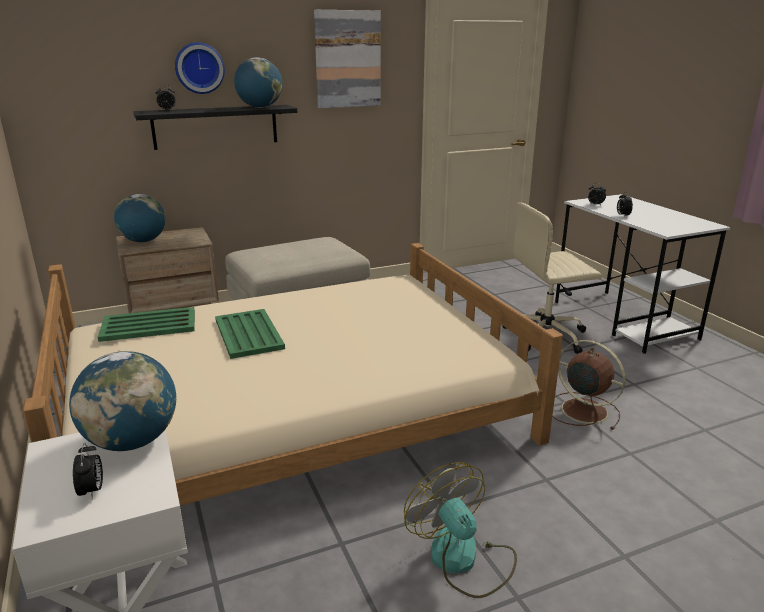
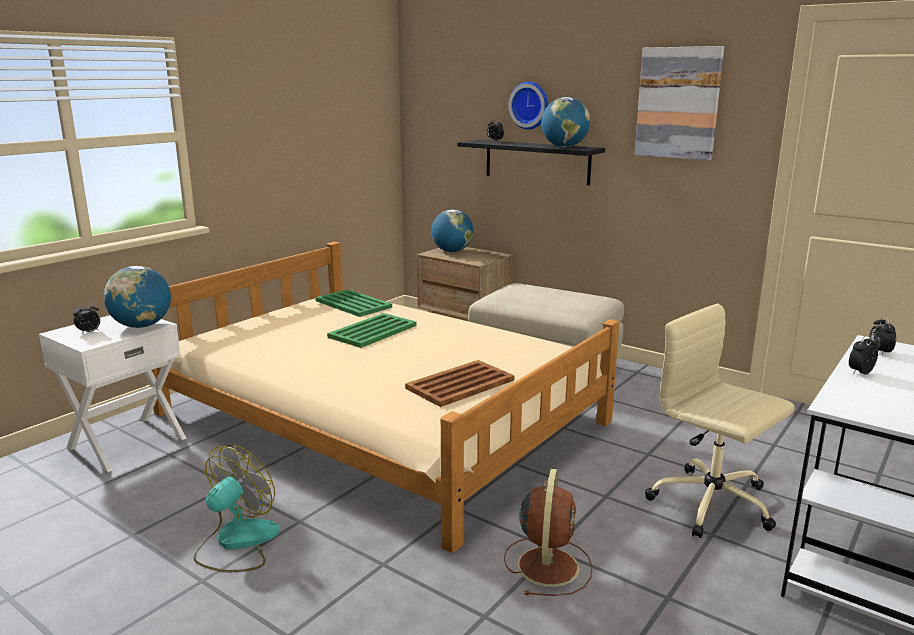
camera: 60 degrees right, 5 degrees down
none -> brown tray [405,360,515,407]

